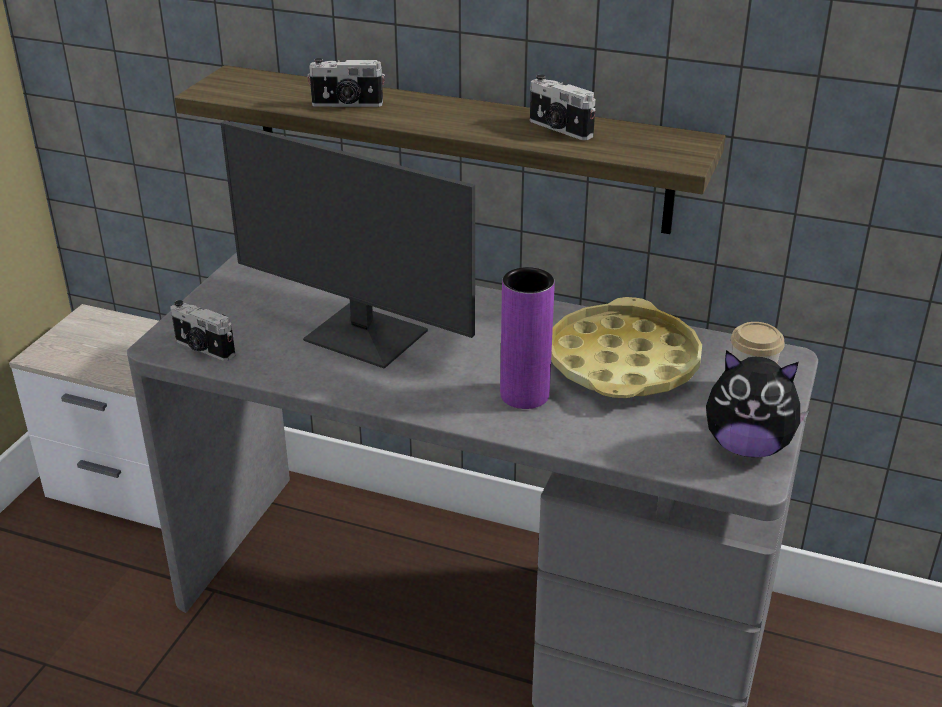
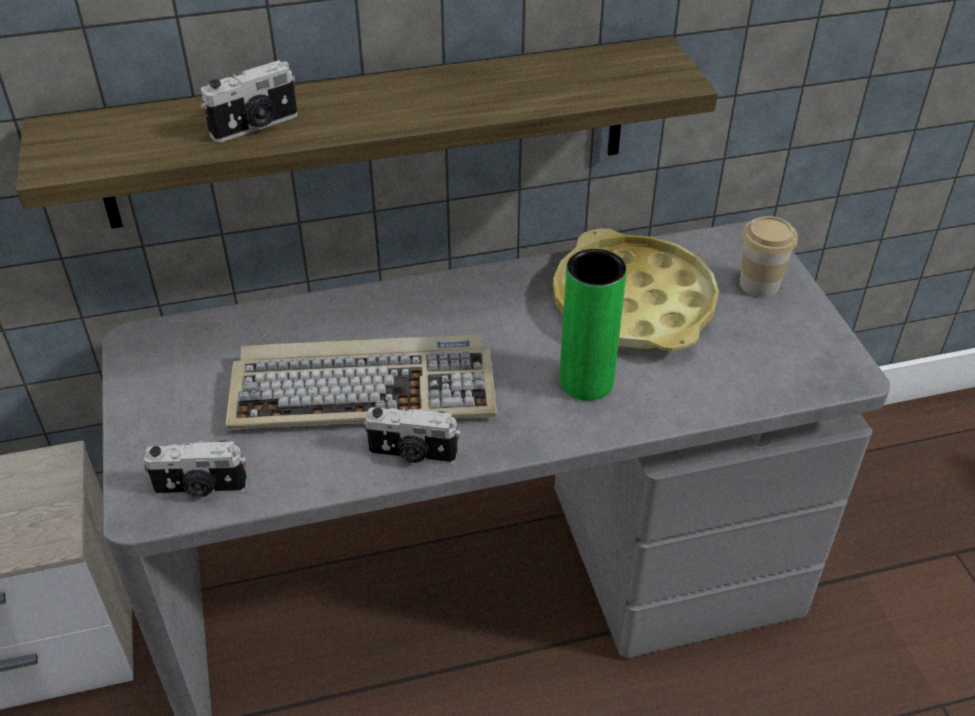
camera: 35 degrees left, 10 degrees up
monitor [221,121,475,369] -> keyboard [226,335,497,430]
purple vase [500,267,555,409] -> green vase [559,249,627,401]
camera [530,74,596,140] -> camera moved to [364,407,460,464]
plush toy [706,350,810,457] -> none

